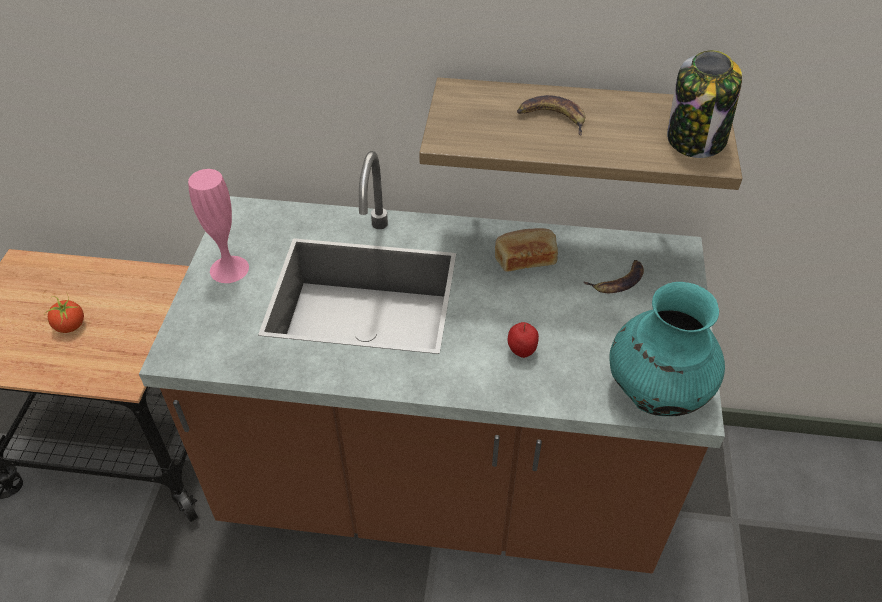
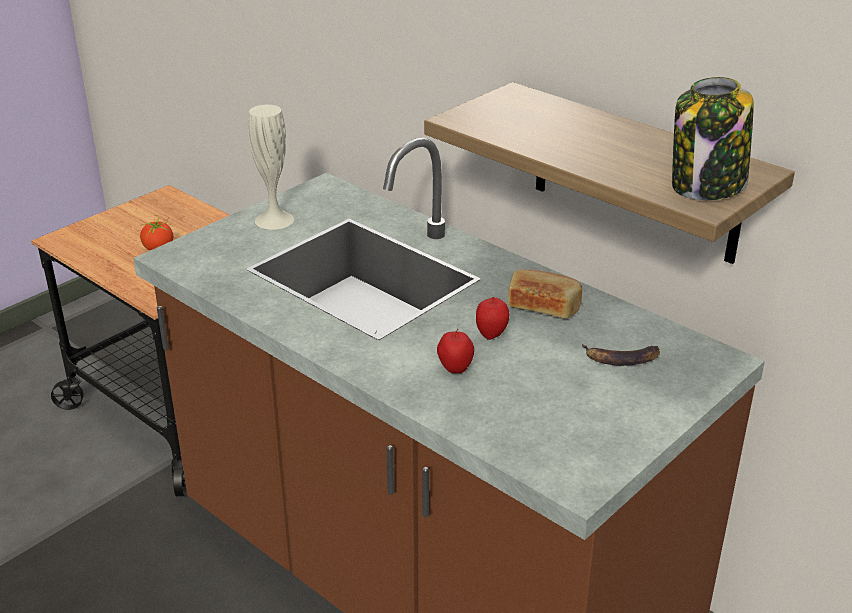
camera: 35 degrees right, 15 degrees down
pink vase [188,169,249,283] -> white vase [248,105,294,230]
banana [517,95,585,135] -> none
turquoise vase [609,282,725,416] -> none
none -> apple [476,297,509,340]

